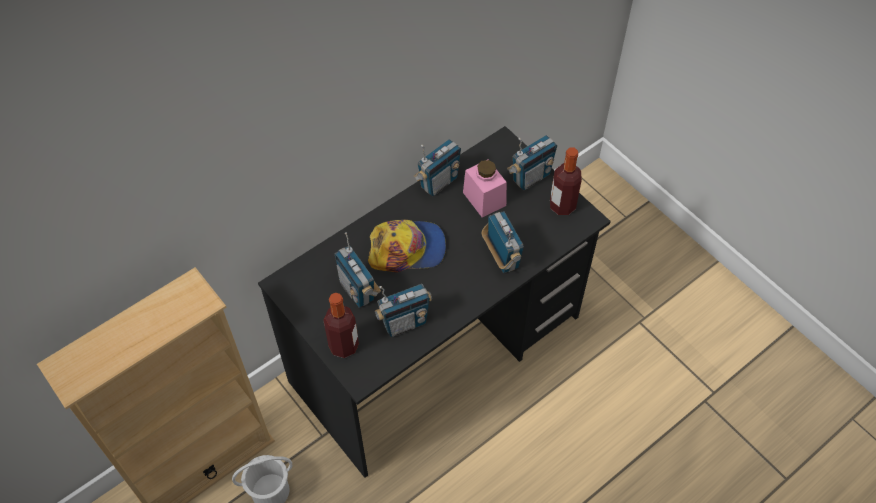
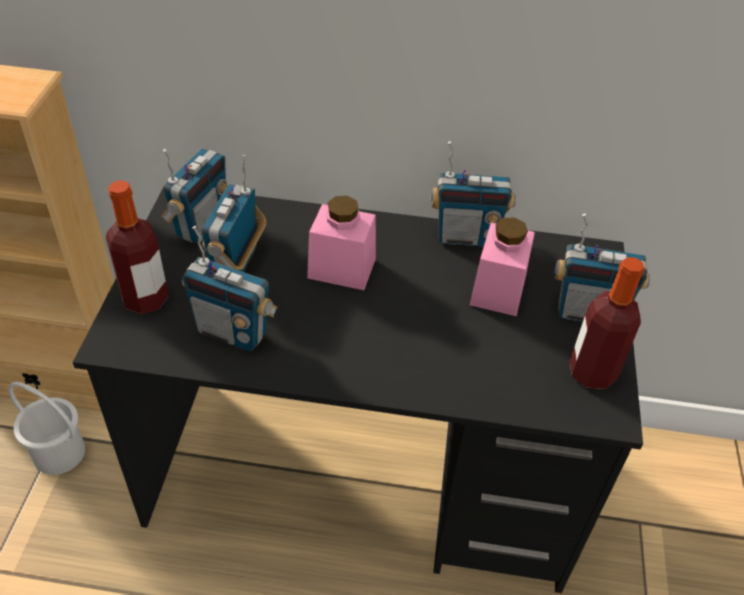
camera: 45 degrees right, 10 degrees down
cap [368,220,446,273] -> pink jar [307,196,376,290]
radio [482,211,524,273] -> radio moved to [161,148,228,244]

